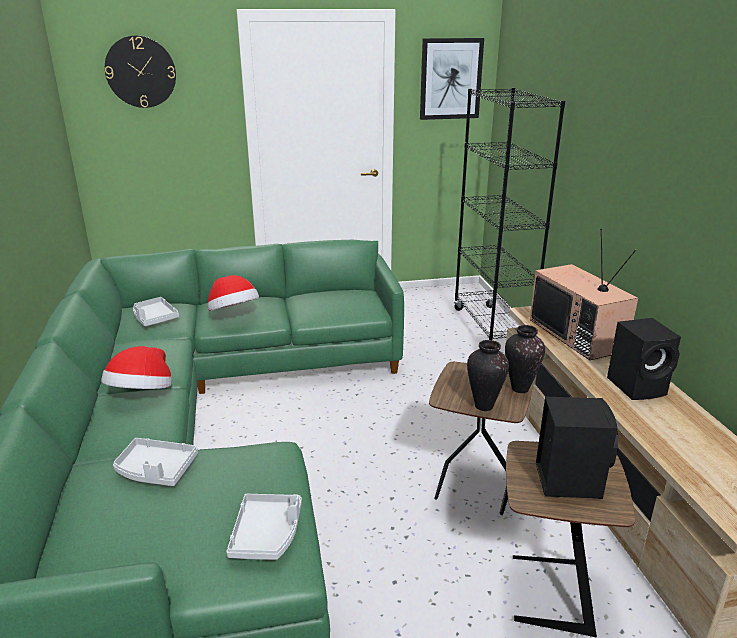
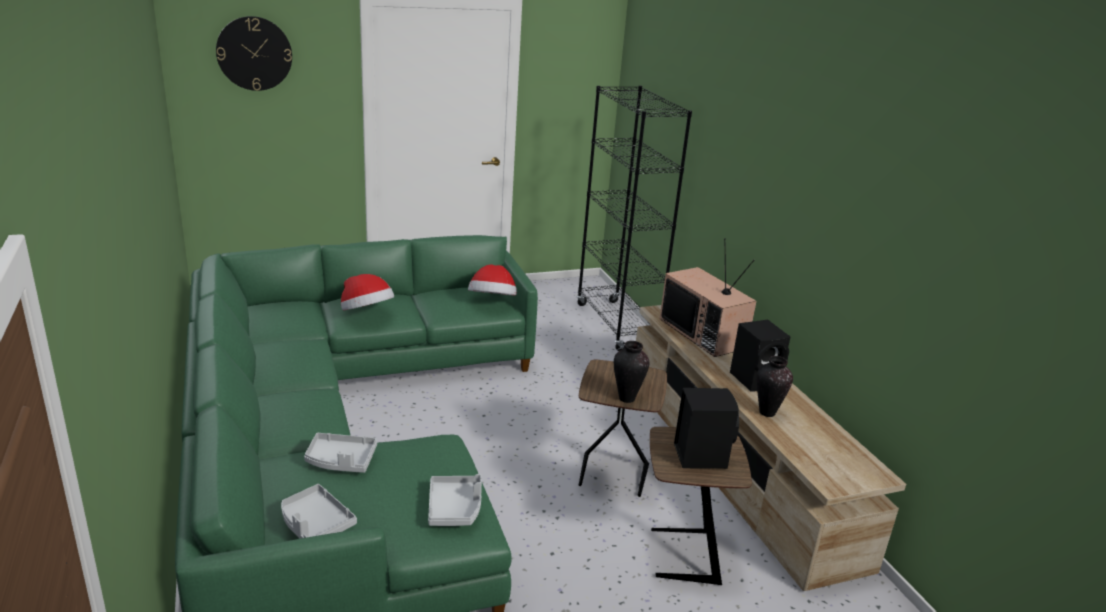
camera: 10 degrees left, 0 degrees up
hat [101,346,172,389] -> hat moved to [468,264,517,295]
grey tray [133,297,179,326] -> grey tray moved to [281,484,357,539]
picture [420,38,484,120] -> none
vase [505,325,545,393] -> vase moved to [757,356,793,417]

